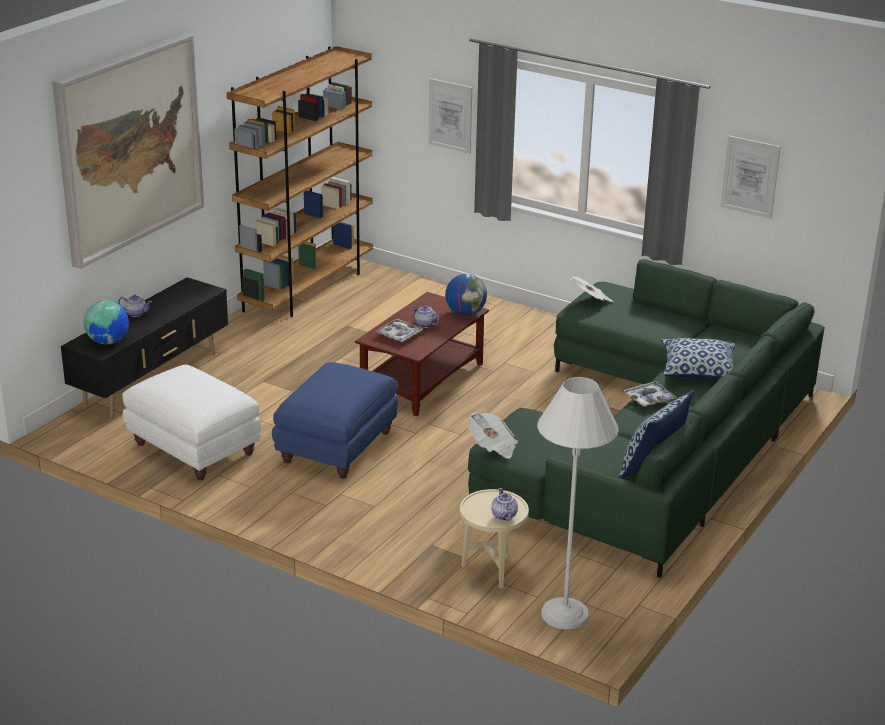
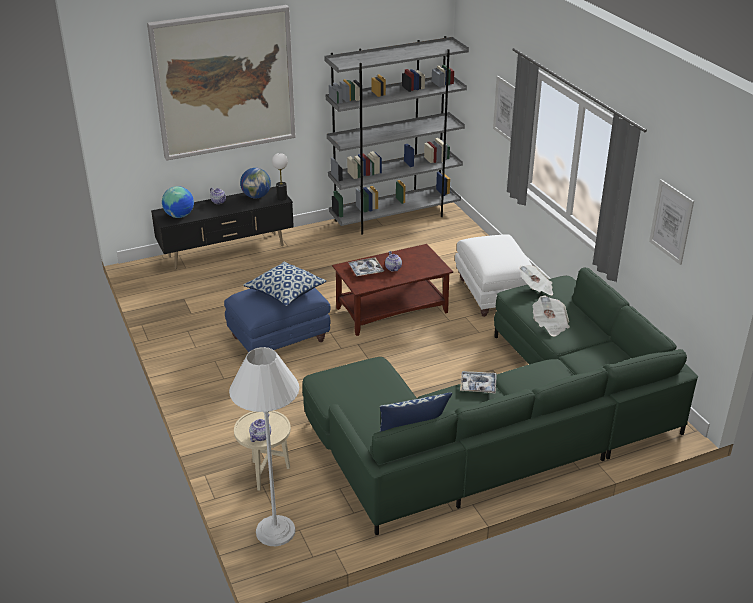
camera: 35 degrees right, 5 degrees up
white ottoman [123,365,261,480] -> white ottoman moved to [455,234,533,317]
brown bookcase [227,46,373,317] -> grey bookcase [324,36,469,235]
globe [445,274,487,316] -> globe moved to [240,168,271,198]
newspaper [468,412,518,459] -> newspaper moved to [533,296,570,337]
pillow [661,338,735,380] -> pillow moved to [243,261,326,306]
none -> table lamp [272,153,288,201]

